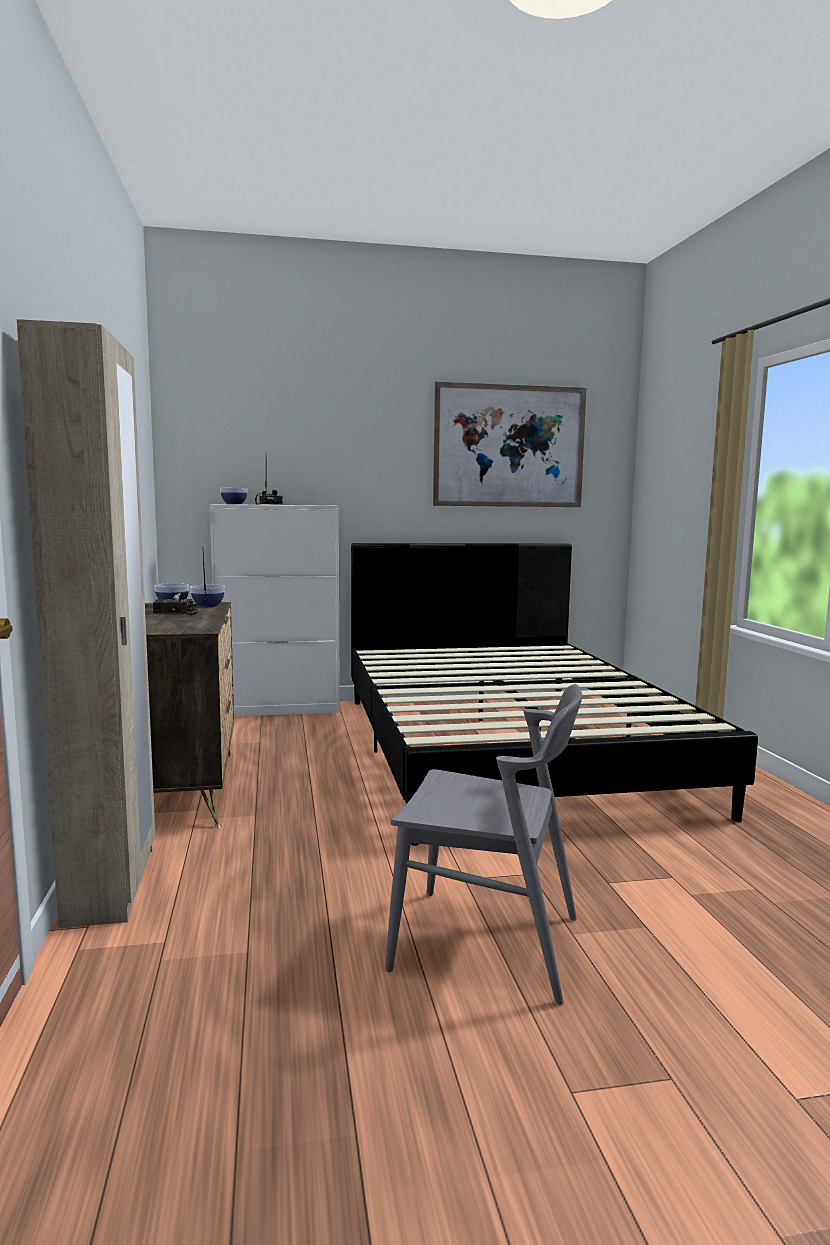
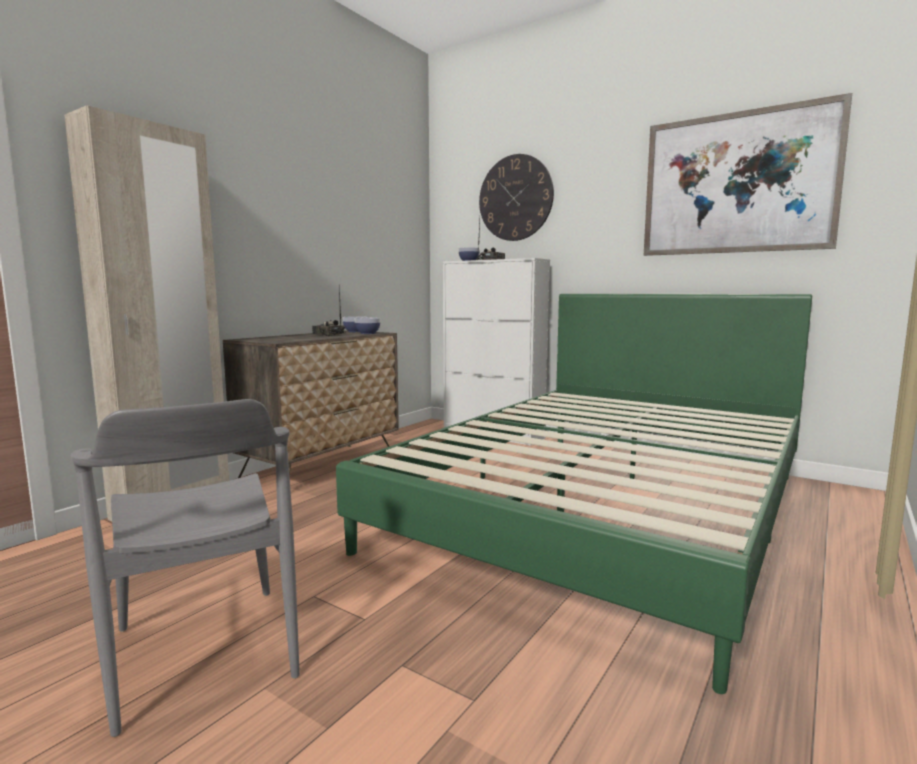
camera: 45 degrees right, 0 degrees up
black bed [351,543,758,846] -> green bed [336,294,812,694]
none -> wall clock [479,154,554,241]

